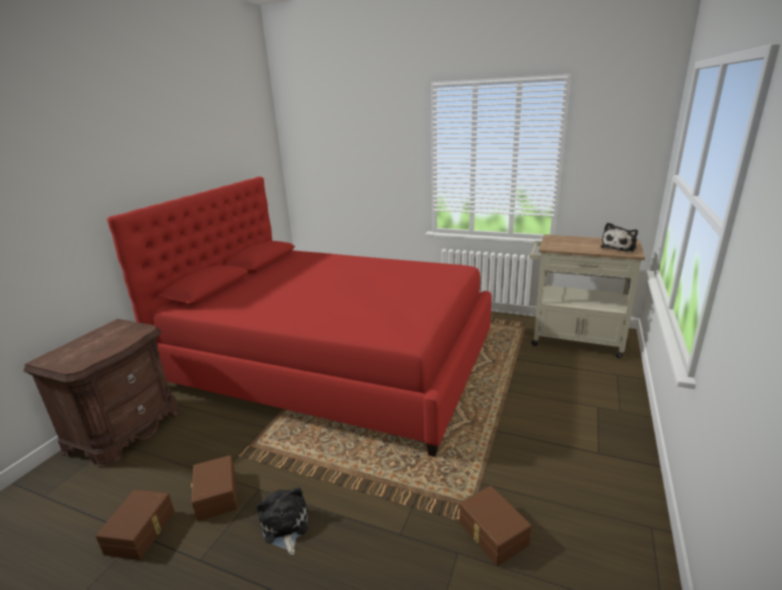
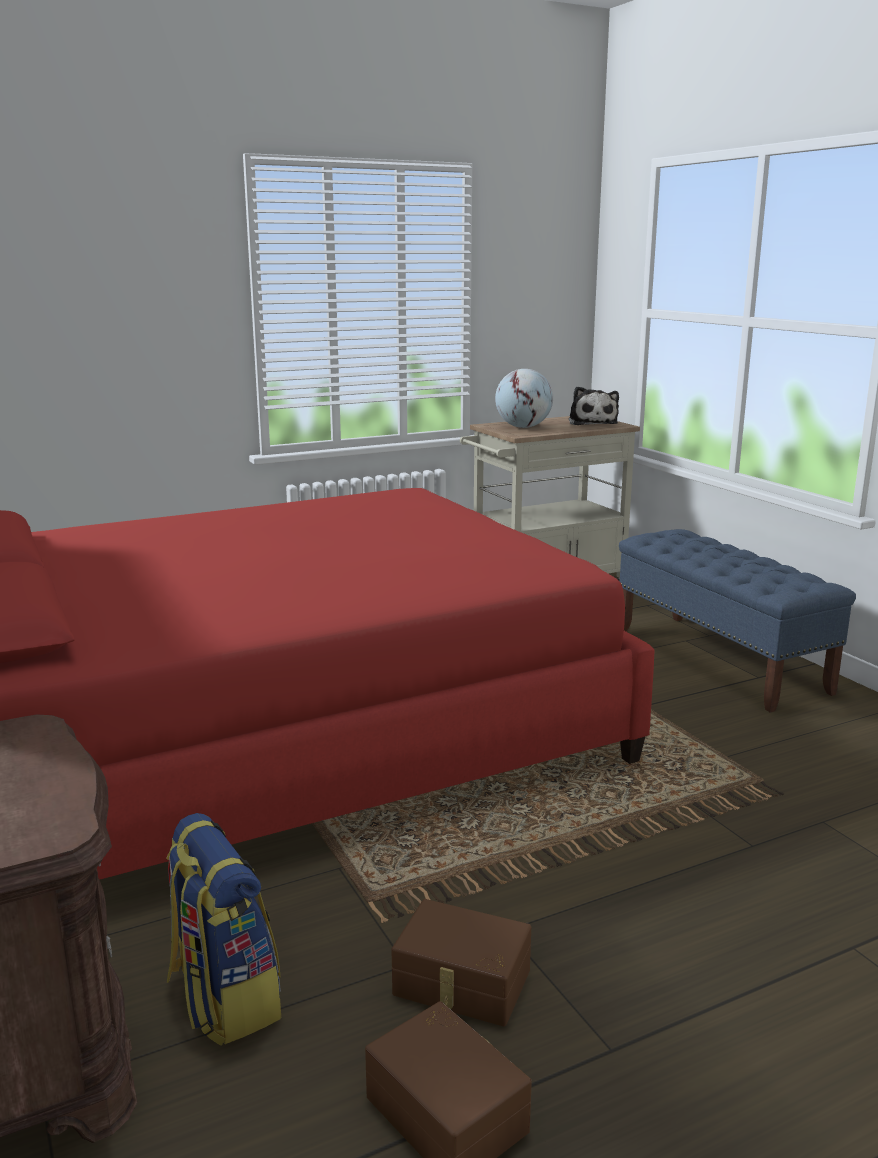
camera: 50 degrees left, 5 degrees down
plush toy [256,487,308,555] -> none
brown storage box [459,486,532,566] -> none
none -> backpack [166,813,281,1046]
none -> globe [495,369,553,428]
none -> blue bench [619,529,856,712]

